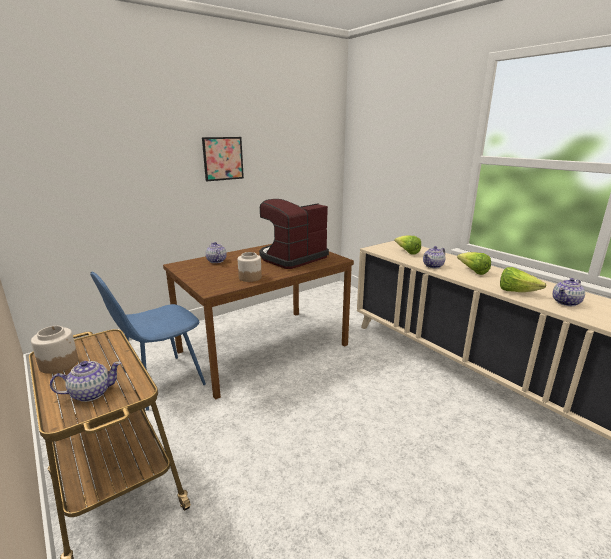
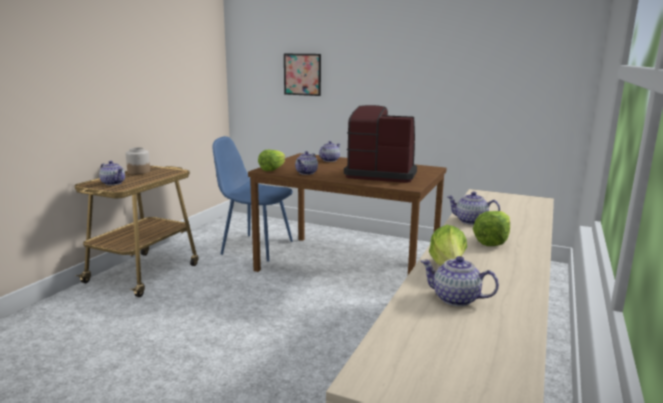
camera: 60 degrees right, 5 degrees down
picture [202,137,244,181] -> picture moved to [284,54,321,96]
jar [238,252,262,282] -> teapot [295,151,318,175]
lettuce [394,235,421,255] -> lettuce moved to [258,150,285,171]

